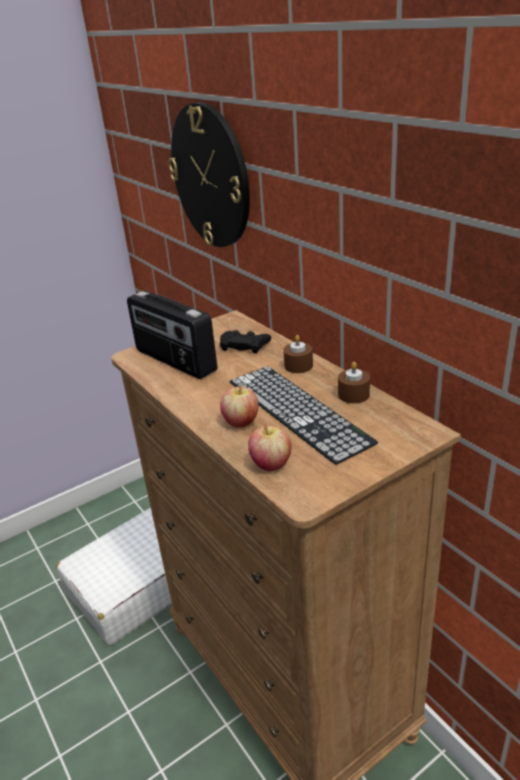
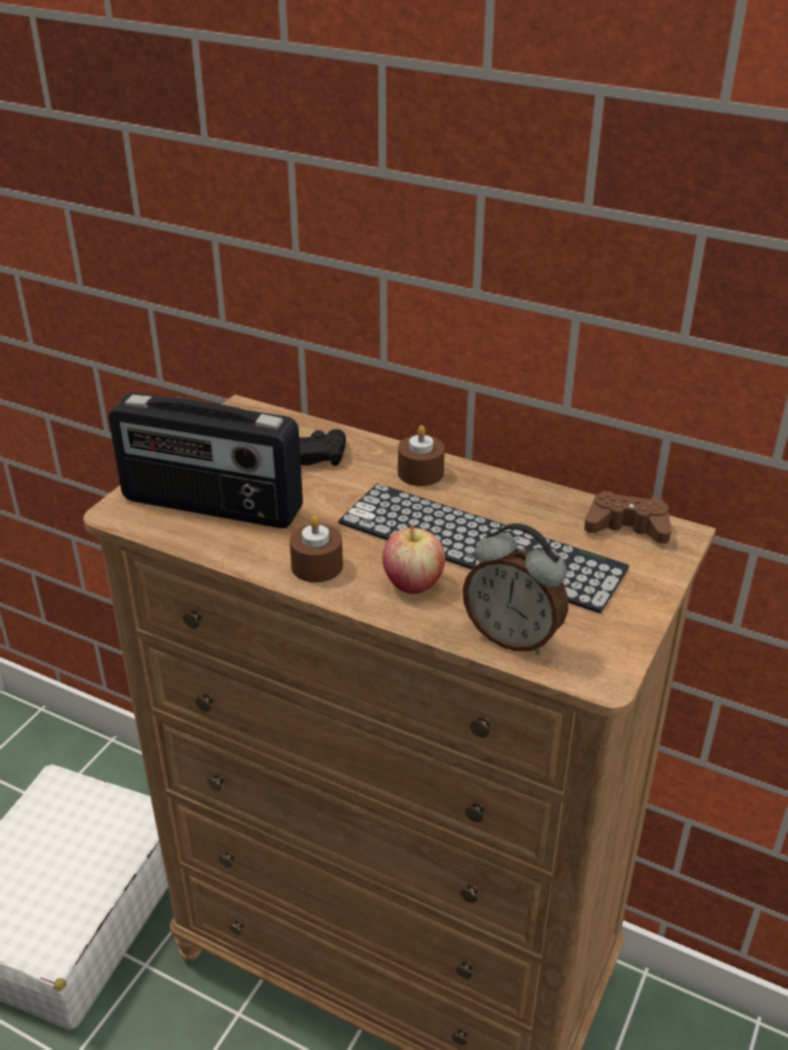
camera: 30 degrees left, 5 degrees up
wall clock [168,102,250,247] -> none
apple [248,424,292,471] -> alarm clock [463,523,568,654]
brown candle [338,362,370,403] -> brown candle moved to [290,515,343,583]
none -> brown game controller [584,491,671,544]

